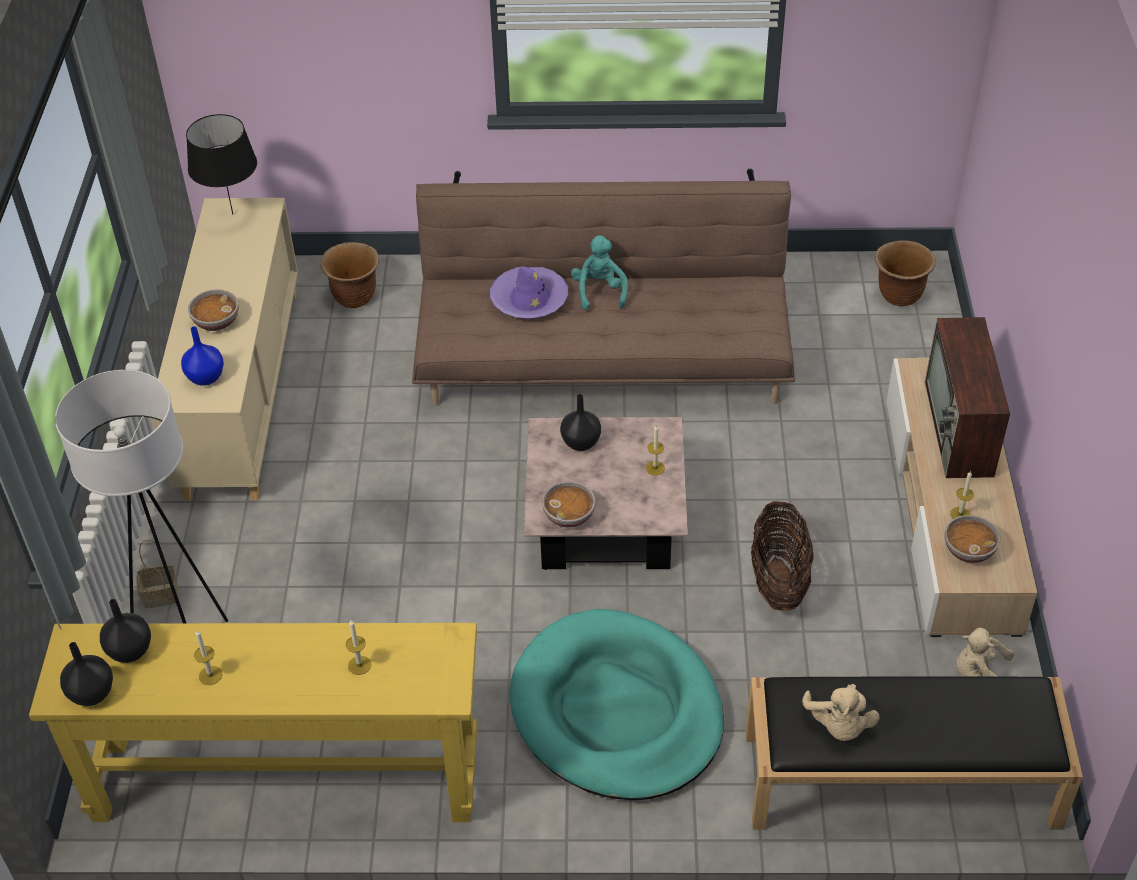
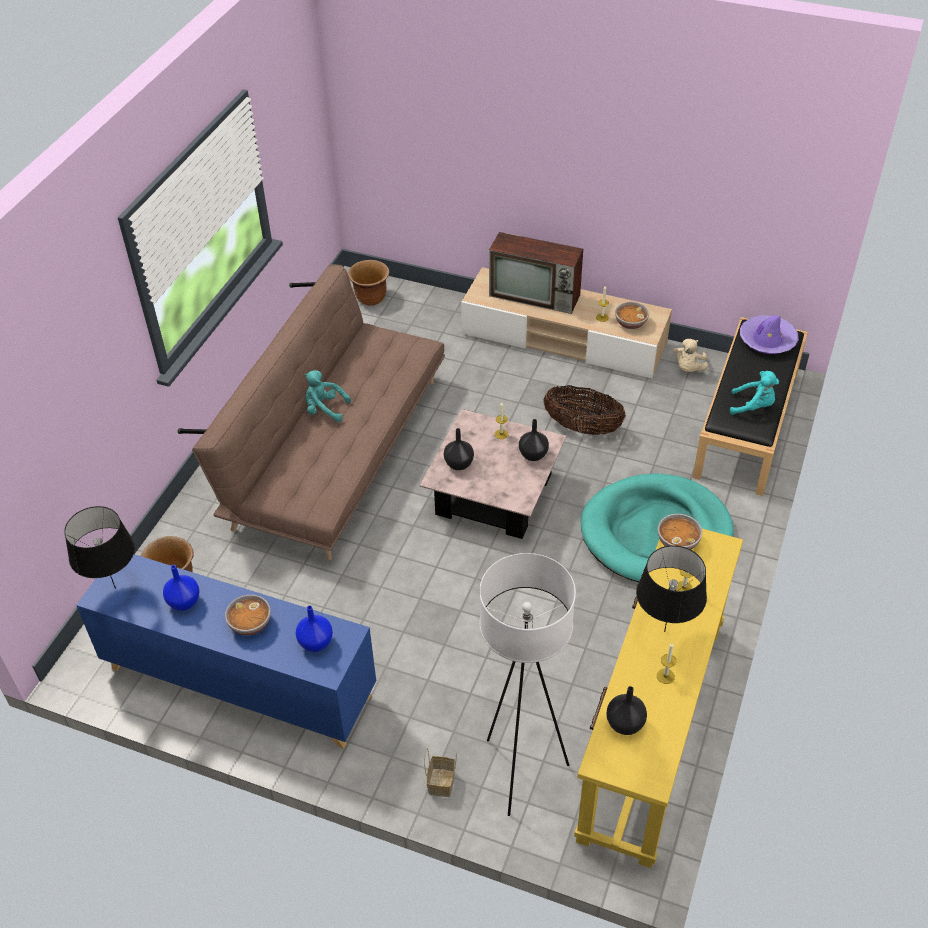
camera: 70 degrees left, 0 degrees up
black vase [60,642,113,706] -> black vase moved to [519,419,549,461]
beige cabinet [151,198,298,501] -> blue cabinet [76,554,376,749]
purple hat [490,267,568,319] -> purple hat moved to [740,315,799,354]
bowl [542,481,595,528] -> bowl moved to [658,514,702,549]
beige plush toy [802,684,880,741] -> turquoise plush toy [730,371,779,415]
none -> blue vase [163,565,200,611]
none -> black table lamp [636,545,707,632]

